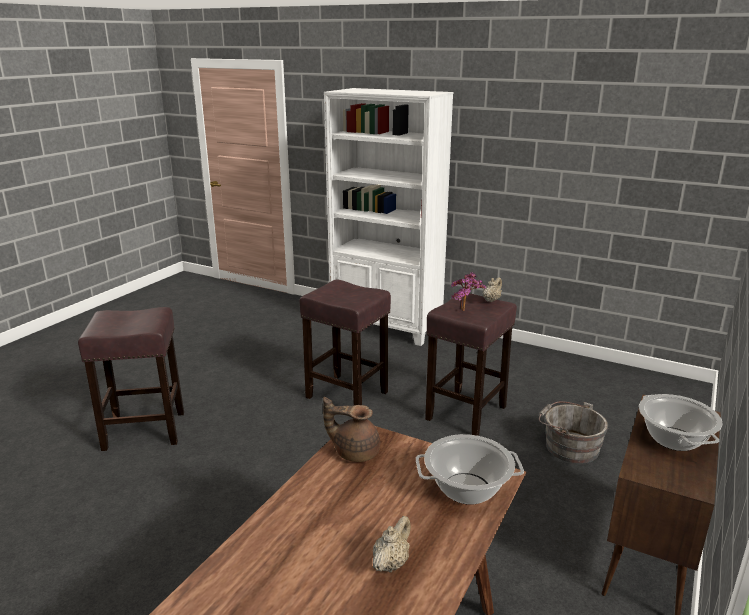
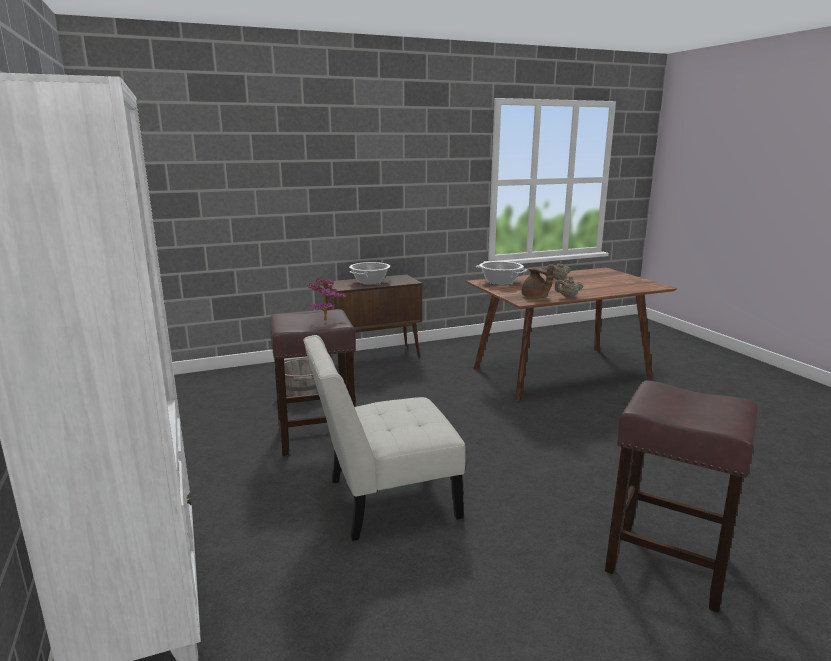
camera: 140 degrees left, 5 degrees down
brown stool [300,279,391,405] -> white chair [303,335,466,541]
beige teapot [482,277,502,302] -> beige teapot moved to [554,276,583,298]

